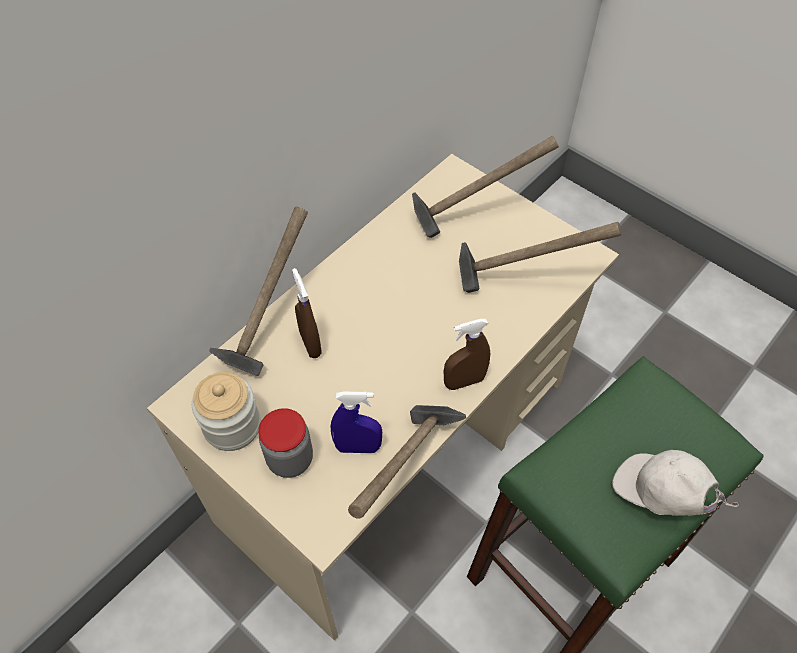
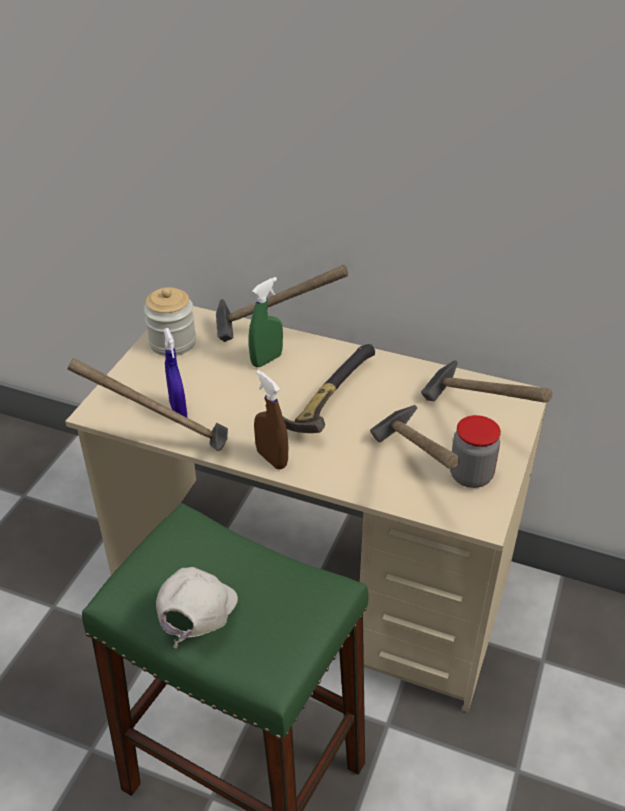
camera: 70 degrees right, 15 degrees down
jar [258,408,313,478] -> jar moved to [450,415,501,488]
brown spray bottle [292,268,322,358] -> green spray bottle [248,277,283,367]
none -> hammer [283,344,375,433]

